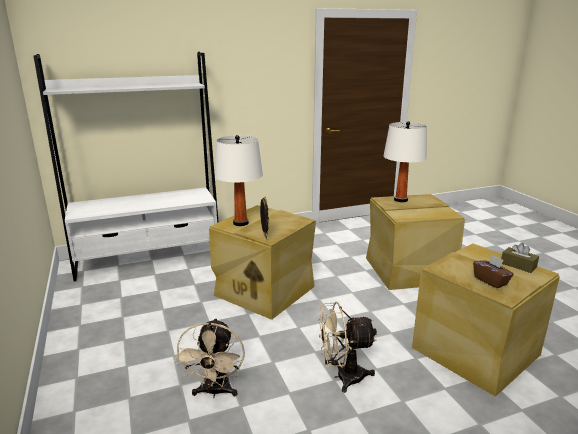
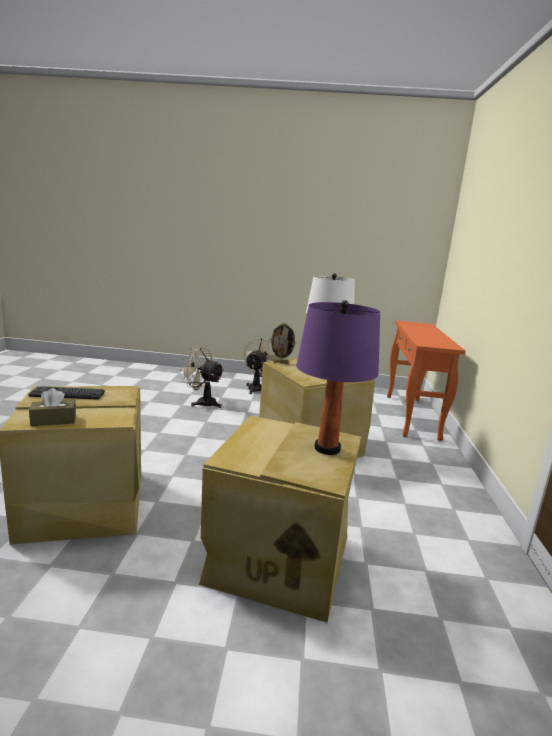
camera: 115 degrees right, 5 degrees down
white bookcase [34,52,218,281] -> orange console table [387,320,466,441]
beige fan [318,302,377,393] -> beige fan moved to [244,338,279,394]
white table lamp [384,121,427,202] -> purple table lamp [296,300,380,455]
brown tissue box [473,255,514,288] -> keyboard [29,386,105,399]

